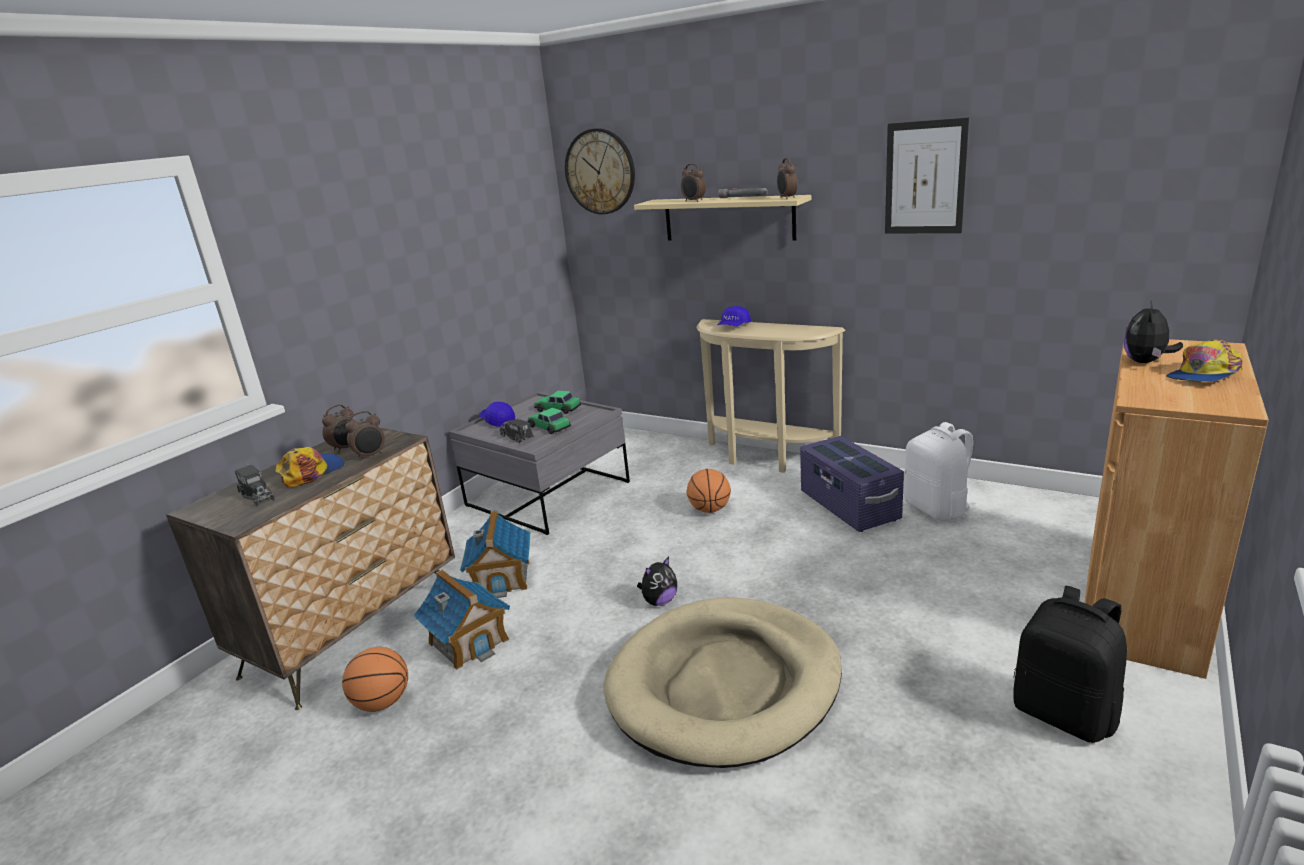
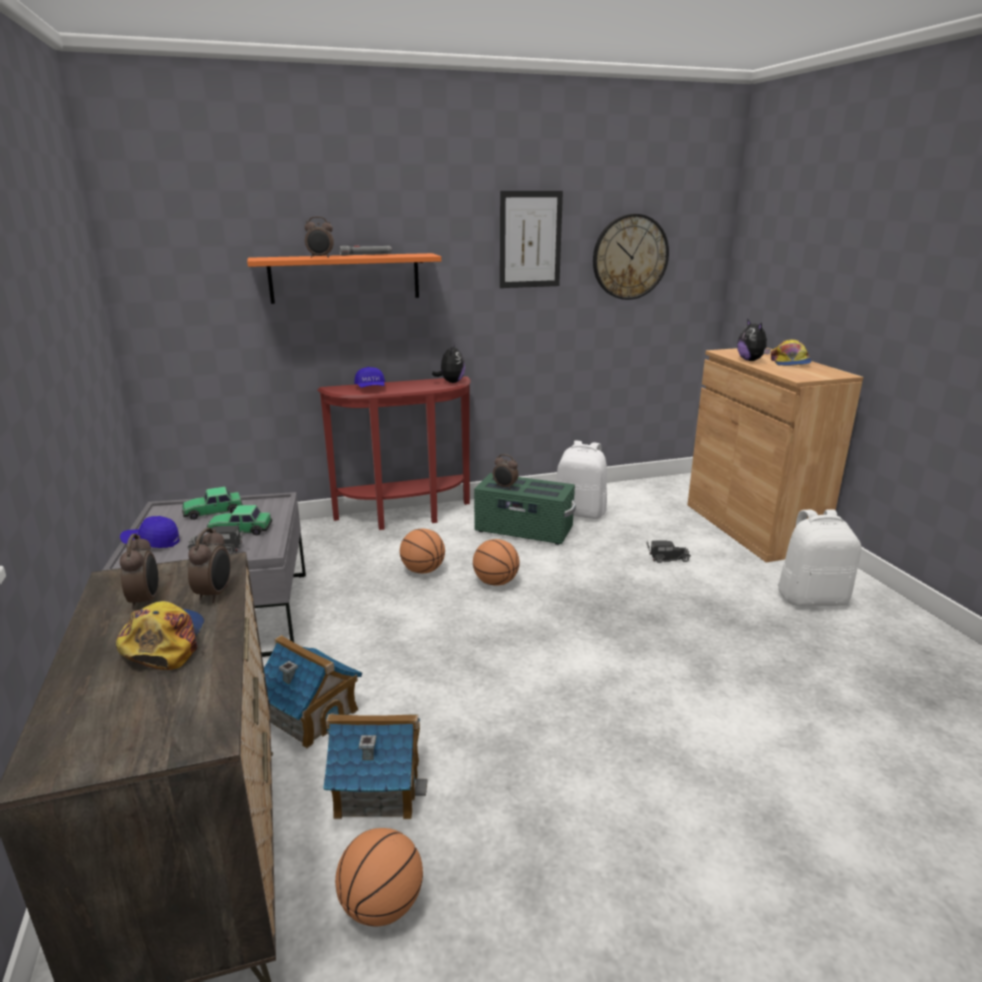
camera: 50 degrees left, 0 degrees up
toy truck [235,463,275,507] -> toy truck moved to [647,541,691,563]
wall clock [565,128,635,215] -> wall clock moved to [593,214,669,300]
beige dog bed [604,598,842,768] -> none
beige shelf [634,195,811,240] -> orange shelf [247,253,441,304]
plush toy [637,557,677,606] -> plush toy moved to [432,344,465,383]
beige console table [697,319,846,473] -> red console table [317,376,471,530]
alarm clock [777,158,797,199] -> alarm clock moved to [493,454,519,490]
purple storage box [800,436,904,532] -> green storage box [474,473,576,545]
black backpack [1013,586,1127,743] -> white backpack [778,510,861,606]
none -> basketball [473,539,520,586]

